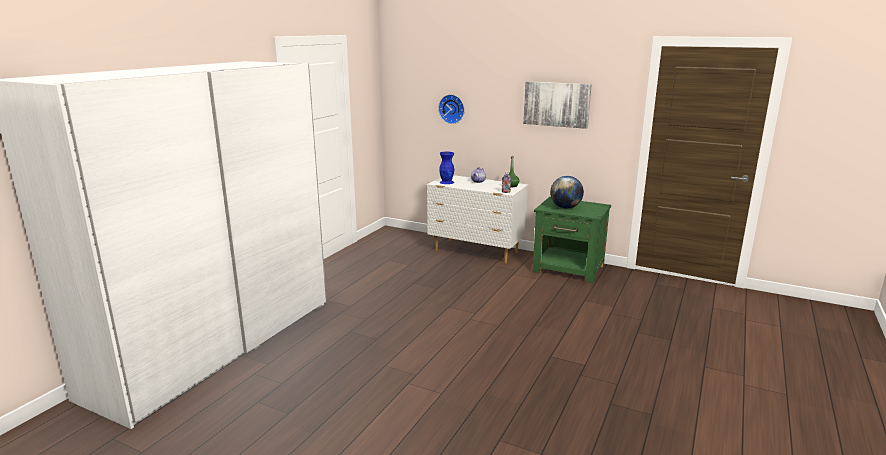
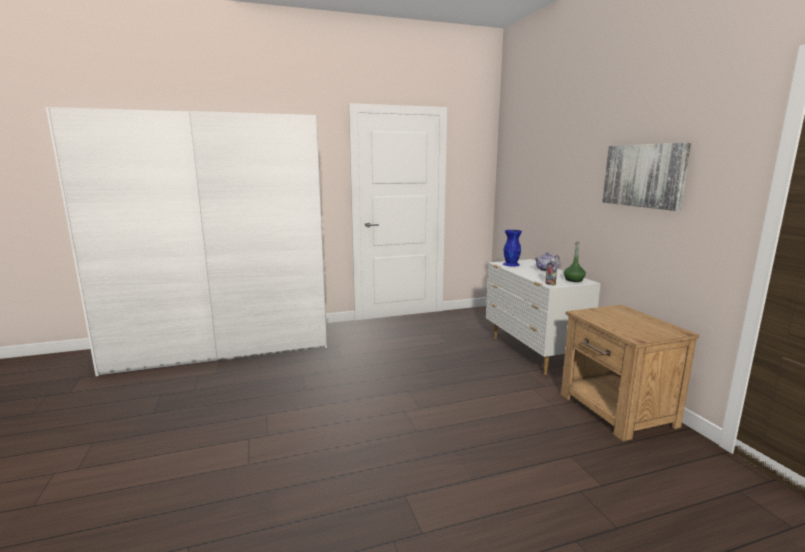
camera: 45 degrees right, 5 degrees down
wall clock [438,94,465,124] -> none
green nightstand [533,197,611,283] -> brown nightstand [561,305,699,442]
globe [550,176,584,209] -> none

